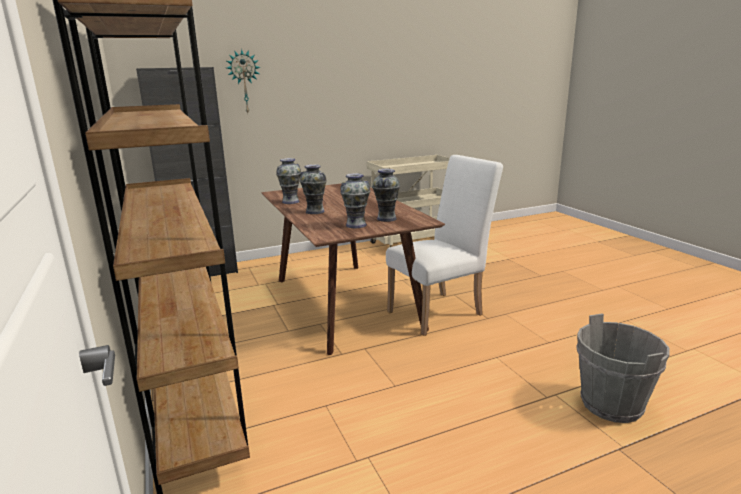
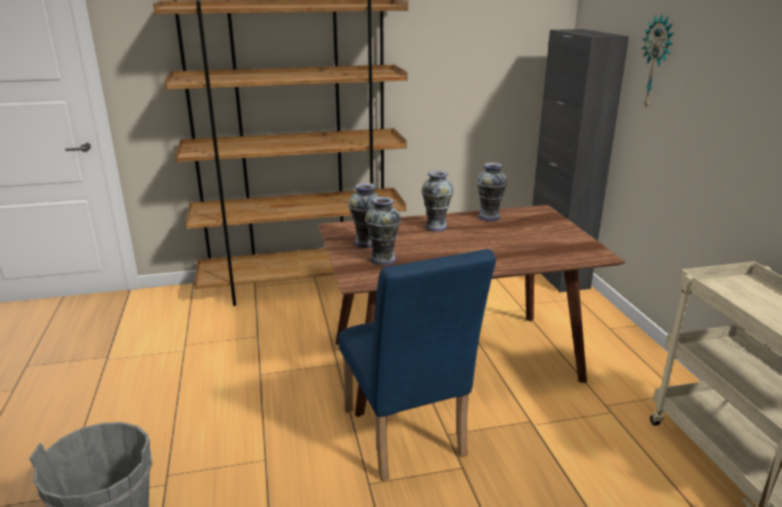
camera: 100 degrees right, 5 degrees up
white chair [386,155,503,336] -> blue chair [339,249,496,481]

